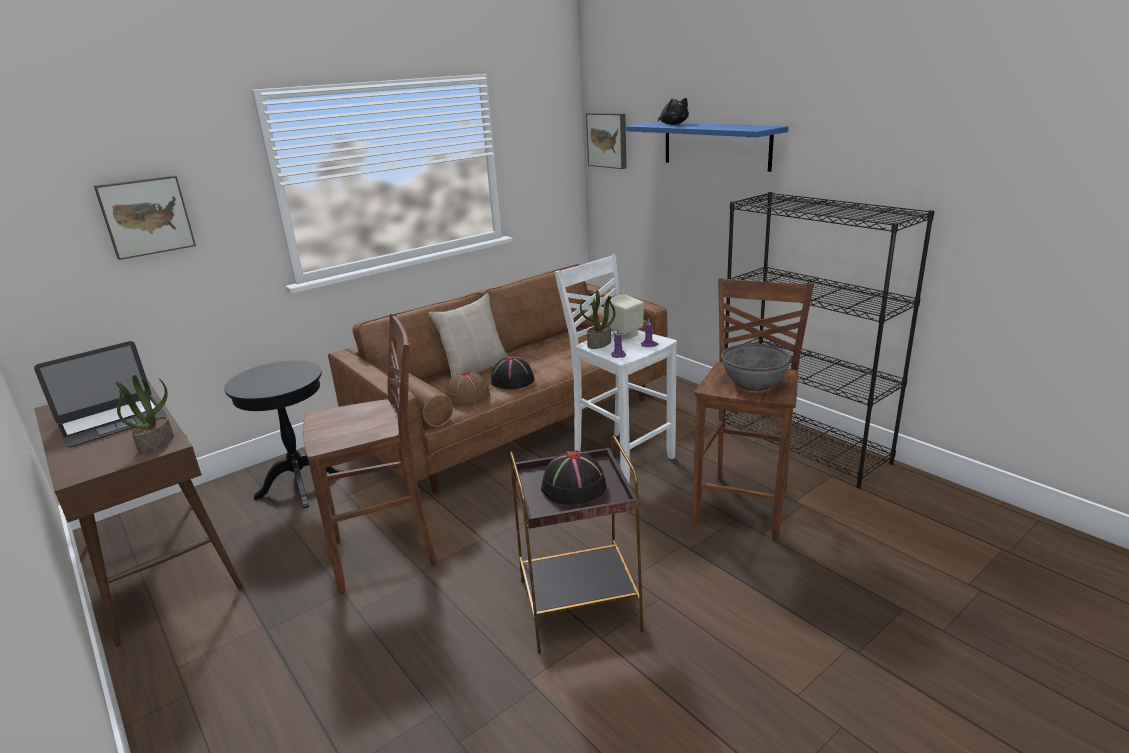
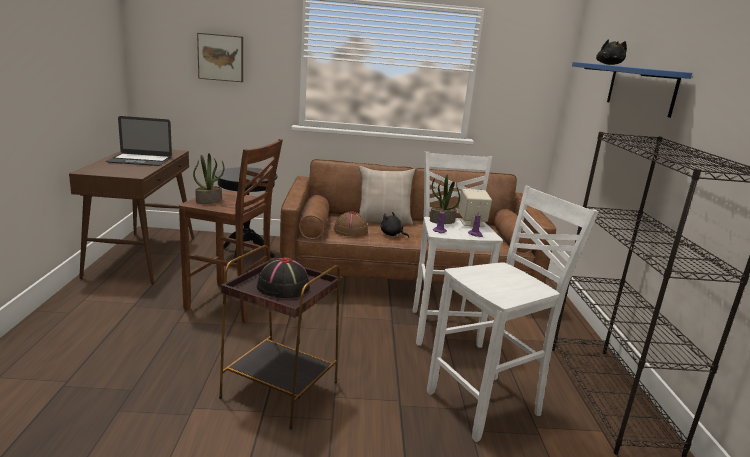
camera: 35 degrees right, 5 degrees down
potted plant [116,375,174,453] -> potted plant moved to [193,153,224,204]
black hat [491,356,534,389] -> black plush toy [381,212,409,238]
picture [586,113,626,169] -> none
brown stool [692,278,814,540] -> white stool [427,186,598,442]
grey bowl [721,343,791,391] -> none

